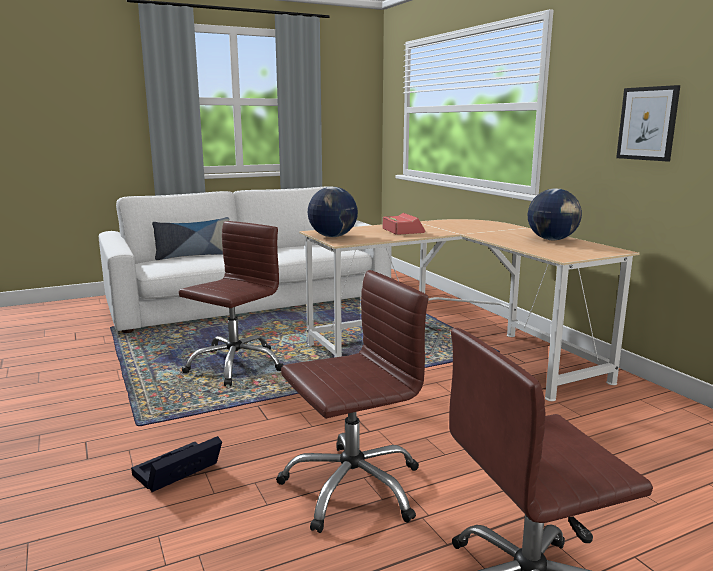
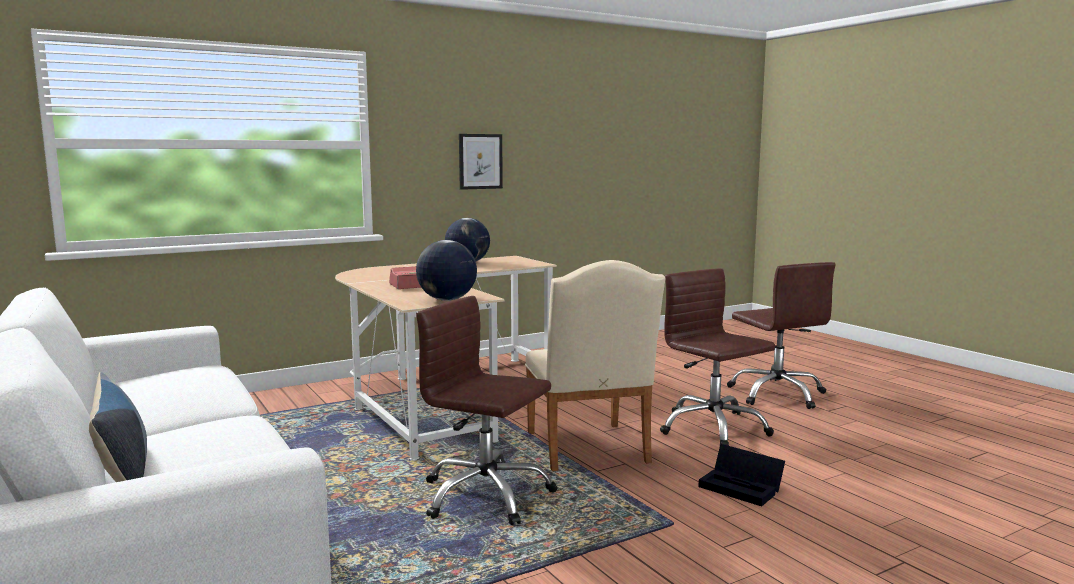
camera: 95 degrees left, 5 degrees down
none -> beige chair [525,260,666,471]

